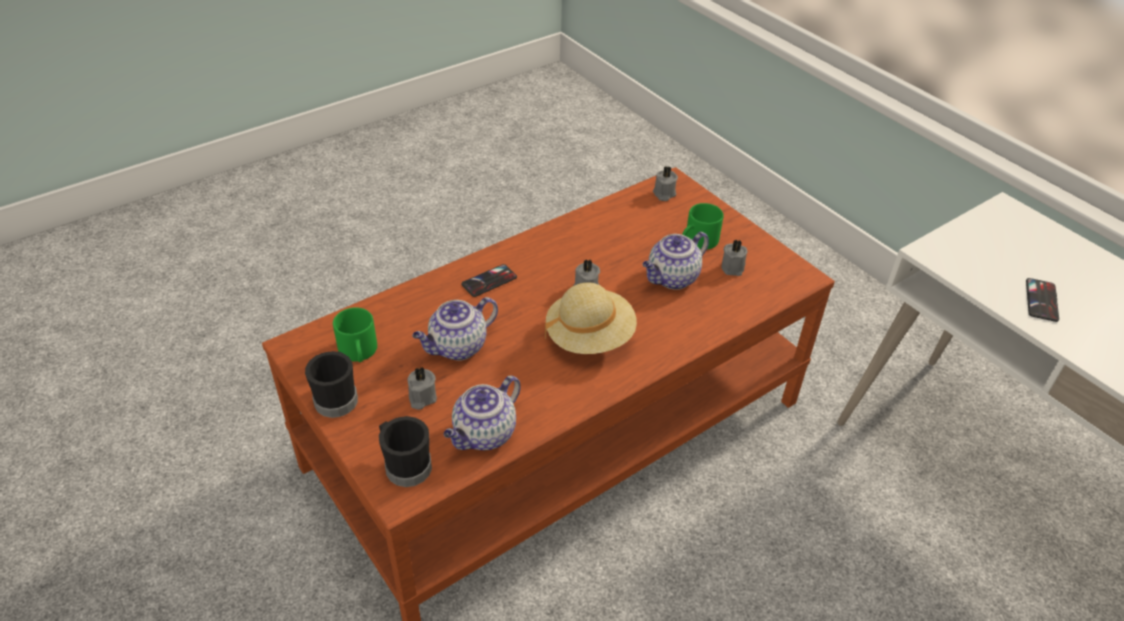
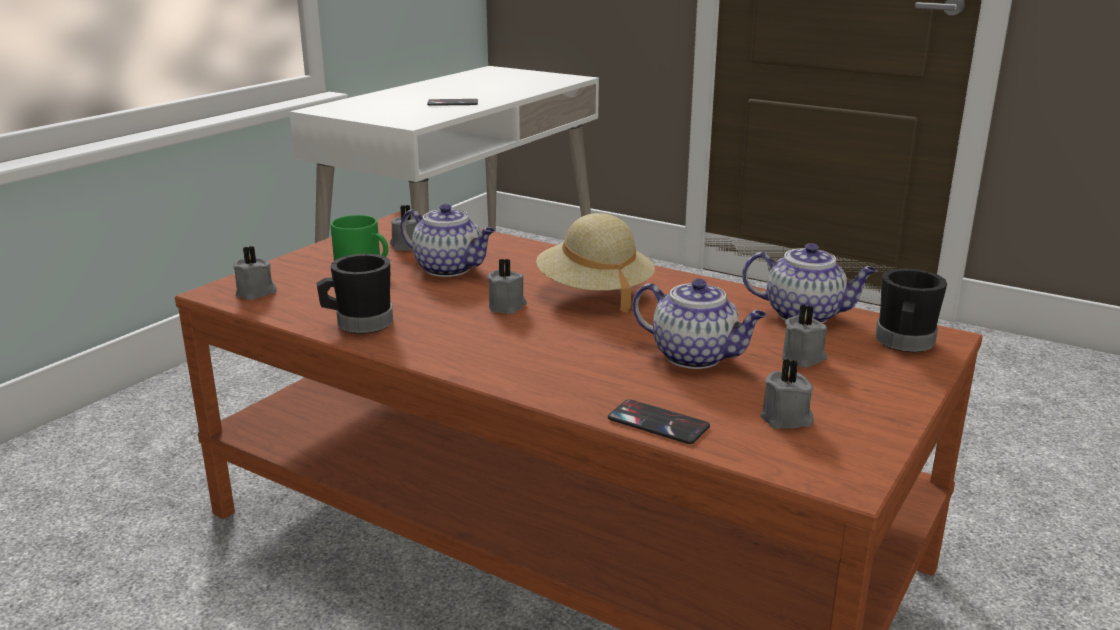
camera: 110 degrees left, 20 degrees down
black mug [305,351,358,418] -> black mug moved to [316,254,393,334]
green mug [333,307,377,362] -> grey candle [760,359,814,429]
phone [461,264,517,297] -> phone moved to [608,399,710,444]

